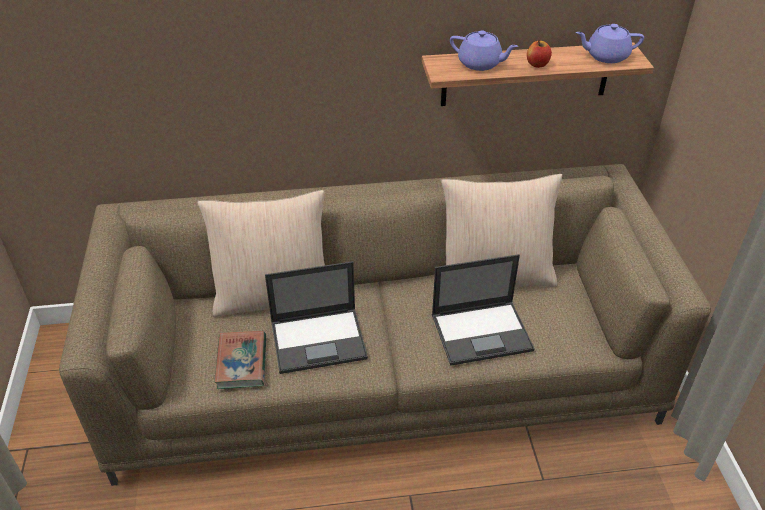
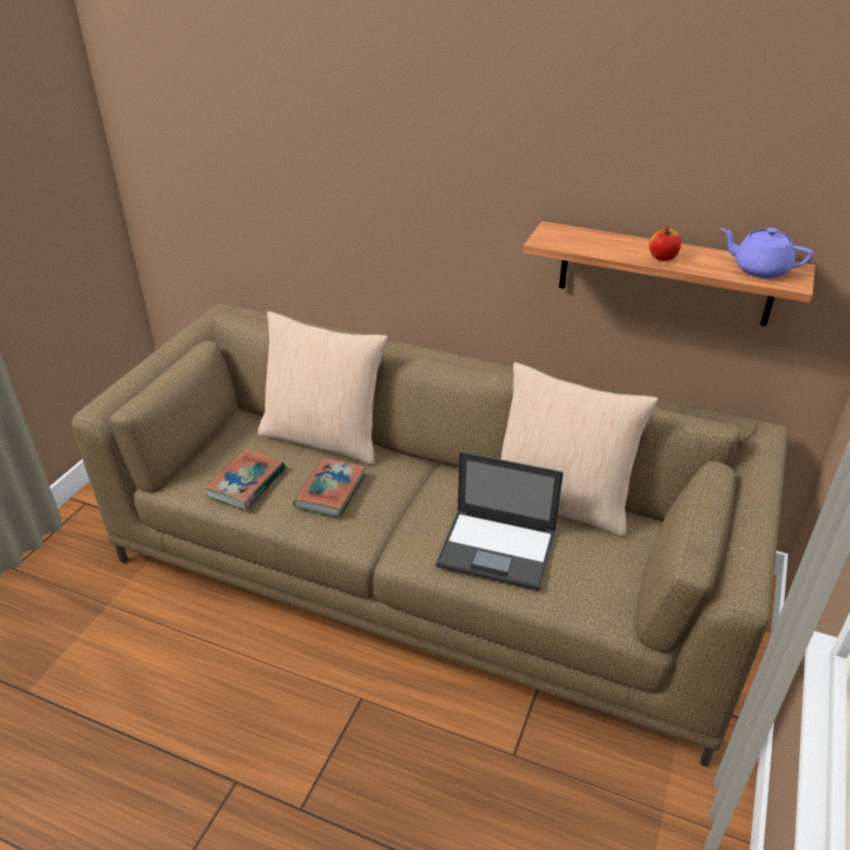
camera: 30 degrees right, 5 degrees down
laptop [265,261,368,374] -> book [293,458,366,517]
purple teapot [450,31,518,71] -> none

